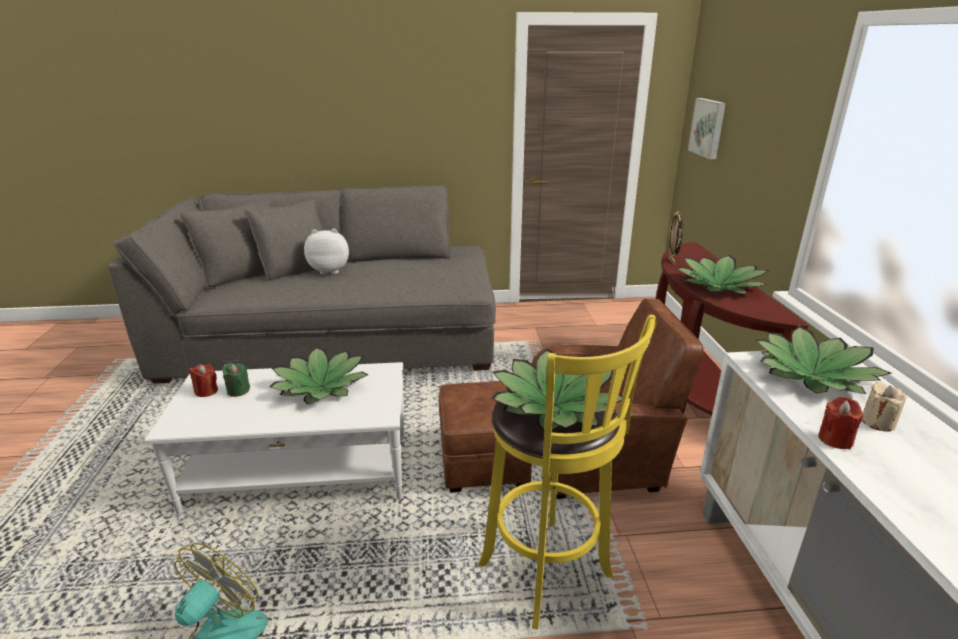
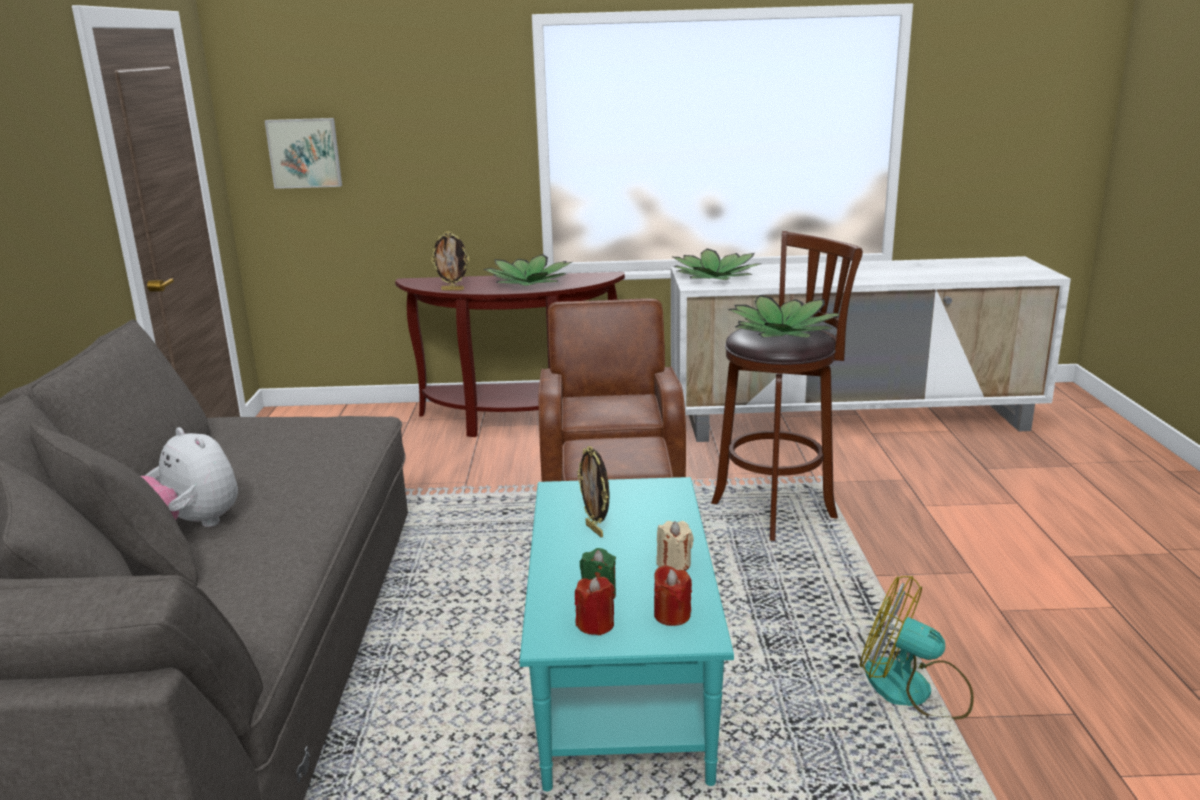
camera: 85 degrees left, 5 degrees down
white coffee table [144,362,405,514] -> turquoise coffee table [520,477,734,791]
potted plant [269,347,369,405] -> picture frame [577,446,610,537]
plush toy [304,229,349,275] -> plush toy turned 45 degrees counterclockwise [141,427,238,527]
yellow stool [478,314,657,629] -> brown stool [711,231,863,541]
red candle [818,397,863,449] -> red candle moved to [654,565,692,626]
beige candle [862,381,907,432] -> beige candle moved to [656,521,694,571]

